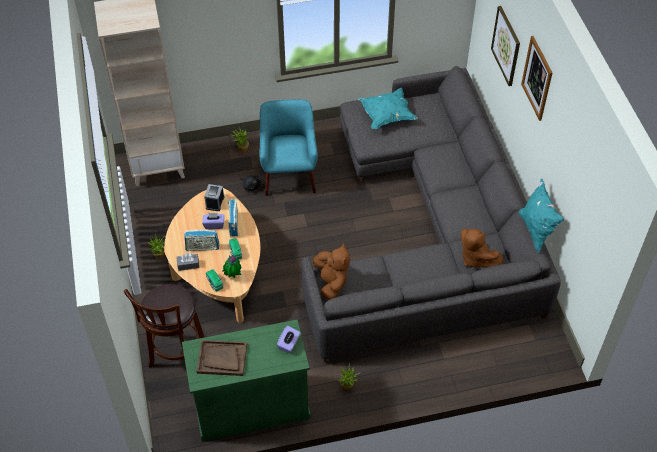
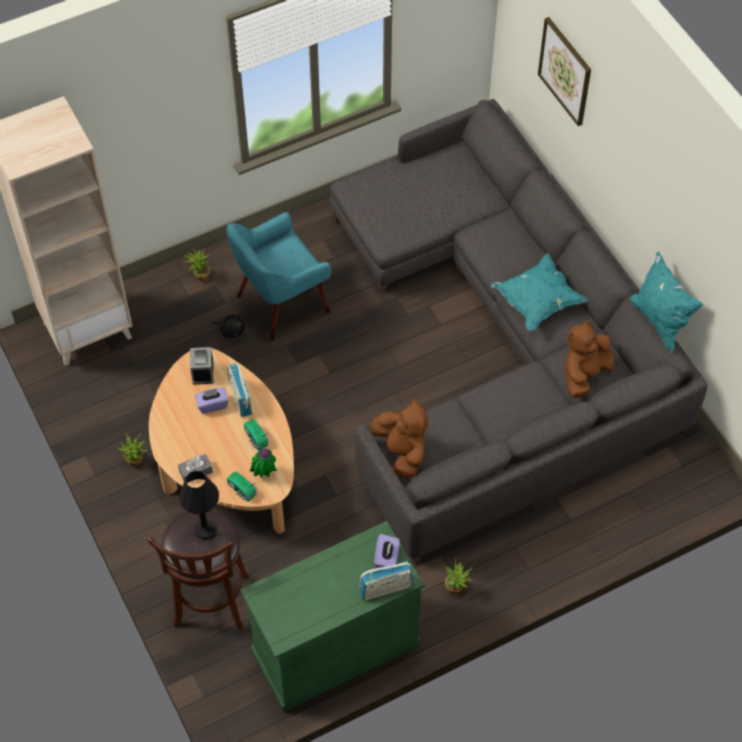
camera: 15 degrees left, 5 degrees up
radio [184,230,219,251] -> radio moved to [359,561,414,600]
brown tray [197,340,247,376] -> none
turquoise armchair [260,99,318,196] -> turquoise armchair turned 105 degrees counterclockwise [227,212,331,341]
turquoise pillow [358,88,418,129] -> turquoise pillow moved to [491,253,588,331]
brown plush toy [461,227,503,268] -> brown plush toy turned 90 degrees clockwise [565,321,614,398]
picture [521,36,552,121] -> none
none -> black table lamp [179,471,219,540]

